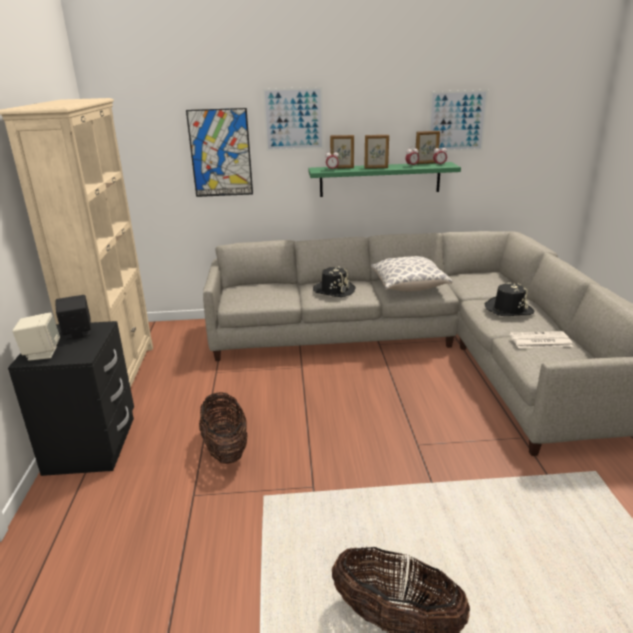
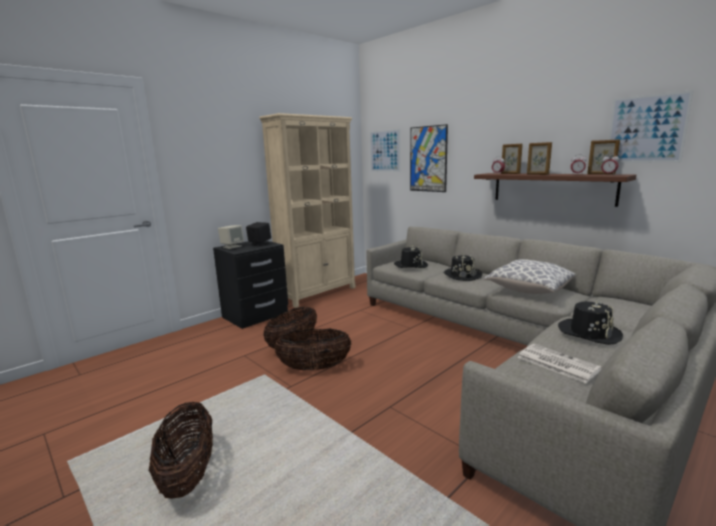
camera: 50 degrees right, 10 degrees down
picture [263,87,324,151] -> picture moved to [370,129,400,172]
green shelf [308,162,461,197] -> brown shelf [474,173,636,207]
none -> basket [275,329,351,371]
none -> black hat [394,246,428,268]

